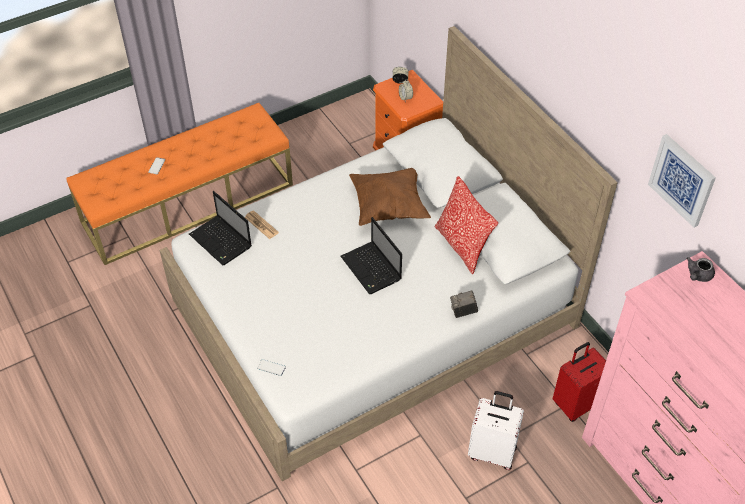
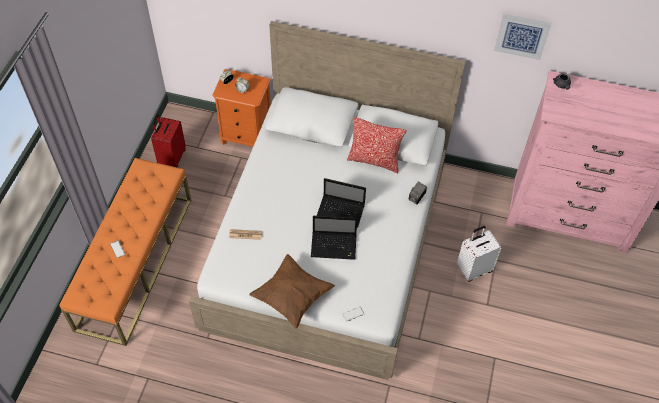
camera: 45 degrees left, 5 degrees up
laptop [189,191,252,265] -> laptop moved to [311,216,358,260]
brown pillow [349,168,431,226] -> brown pillow moved to [249,254,335,329]
red suitcase [553,342,606,422] -> red suitcase moved to [151,114,186,168]

